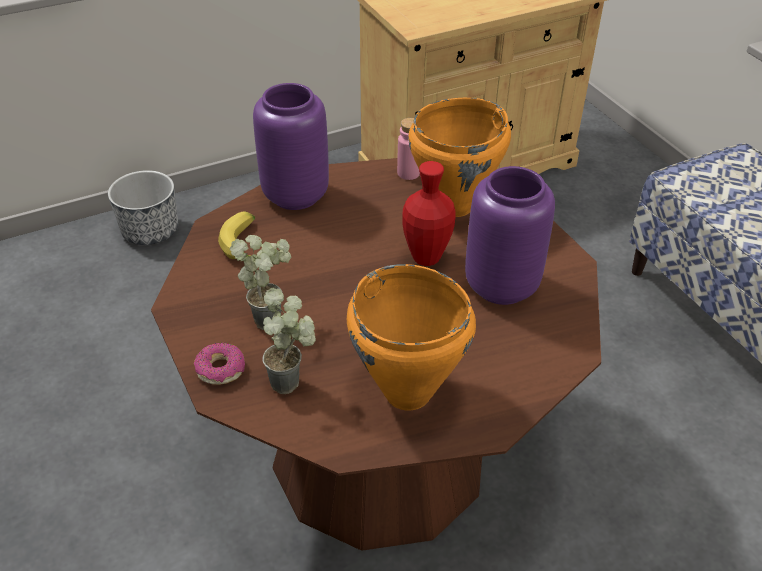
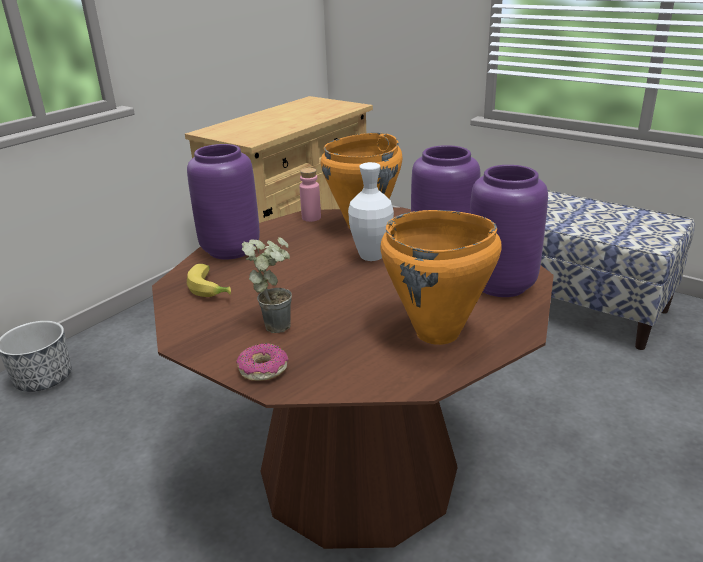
camera: 25 degrees left, 15 degrees down
potted plant [262,288,316,394] -> none
red vase [402,161,455,266] -> white vase [348,162,394,261]
none -> purple vase [470,165,548,297]

